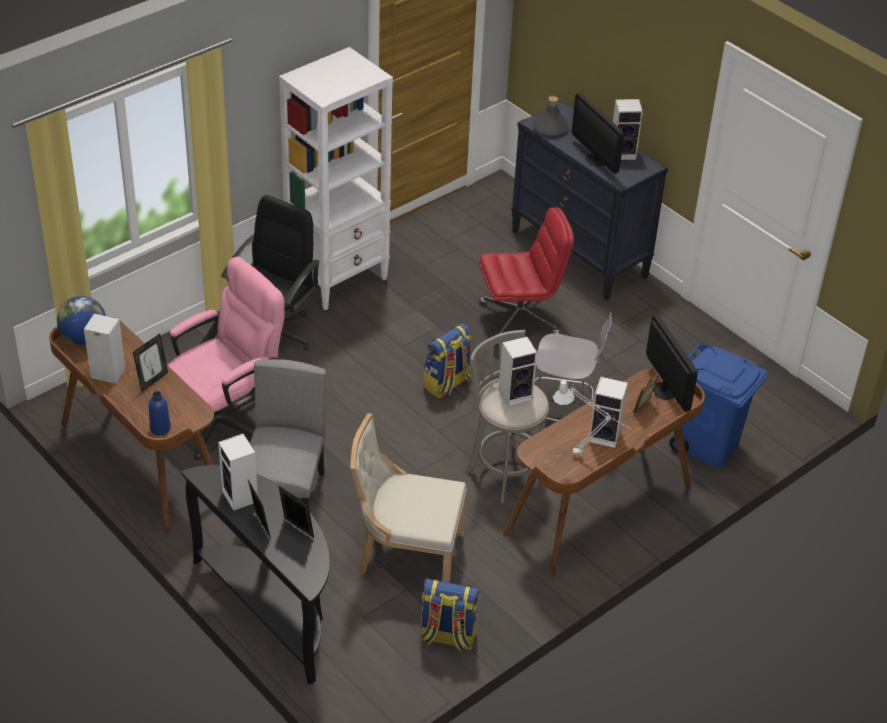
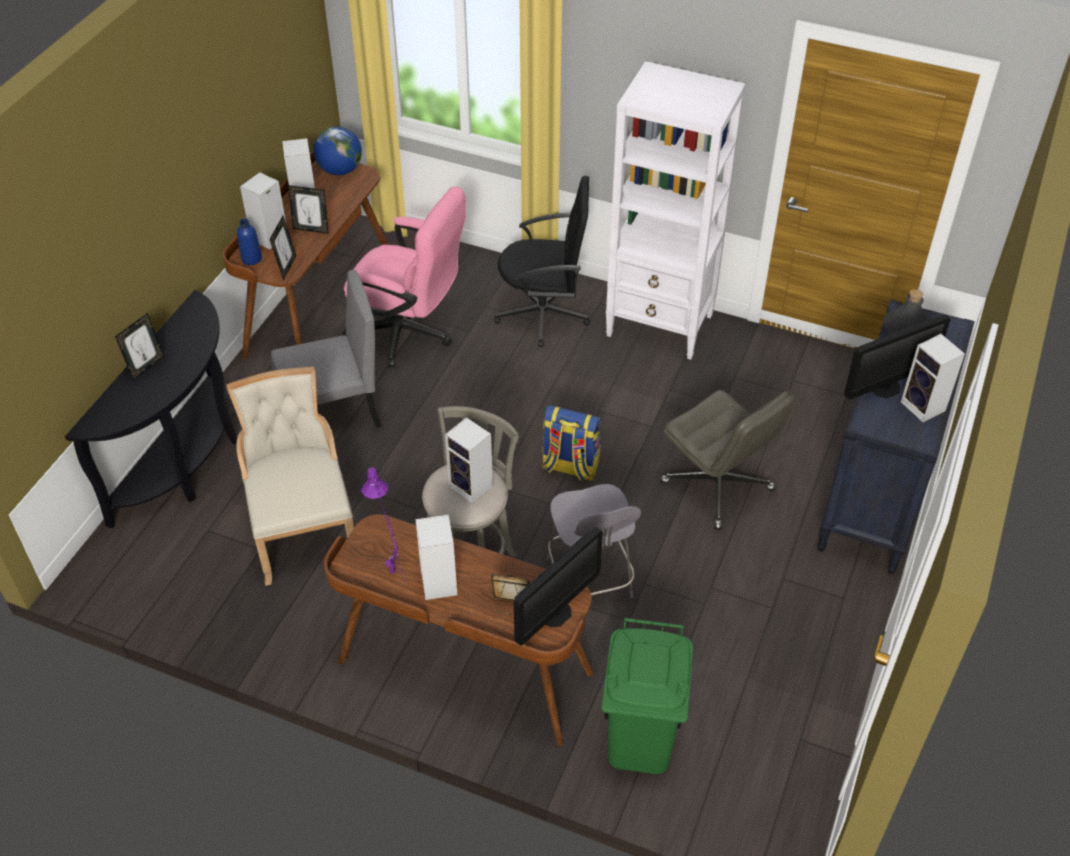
camera: 65 degrees right, 5 degrees up
speaker [218,434,258,511] -> speaker moved to [240,172,286,250]
picture frame [278,485,314,538] -> picture frame moved to [270,216,296,280]
backpack [420,579,479,651] -> none
red office chair [479,207,574,334] -> grey office chair [660,390,796,530]
grey table lamp [553,380,631,456] -> purple table lamp [361,467,406,584]
monitor [572,93,624,174] -> monitor turned 150 degrees counterclockwise [844,314,950,400]
blue trash can [669,343,768,467] -> green trash can [601,618,693,774]

